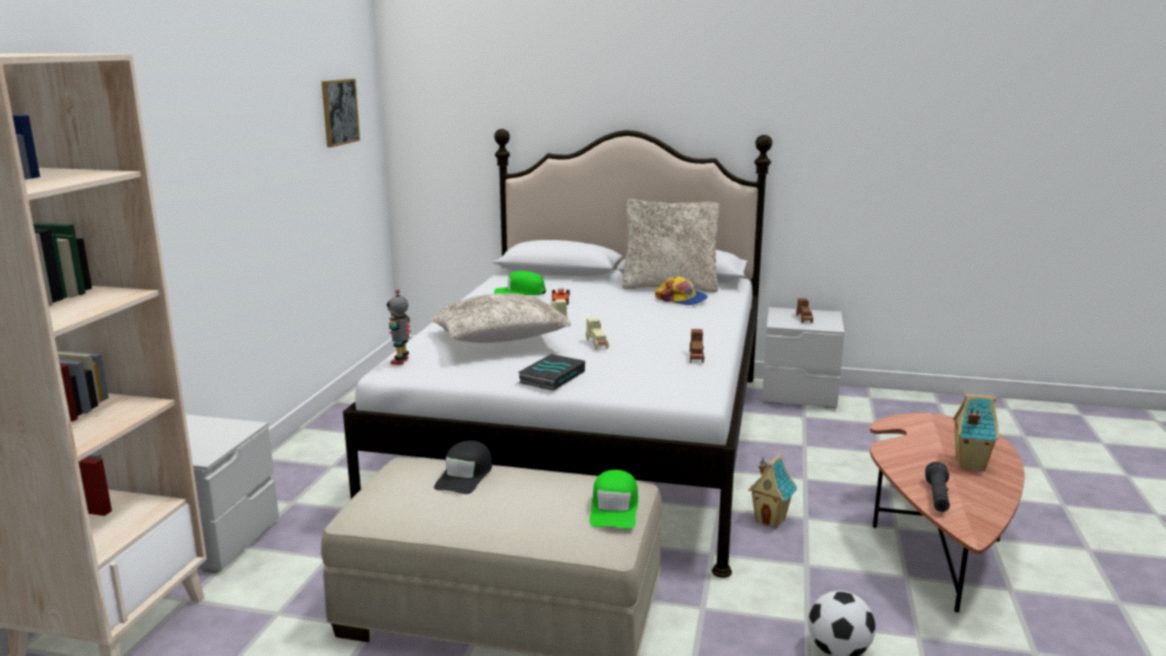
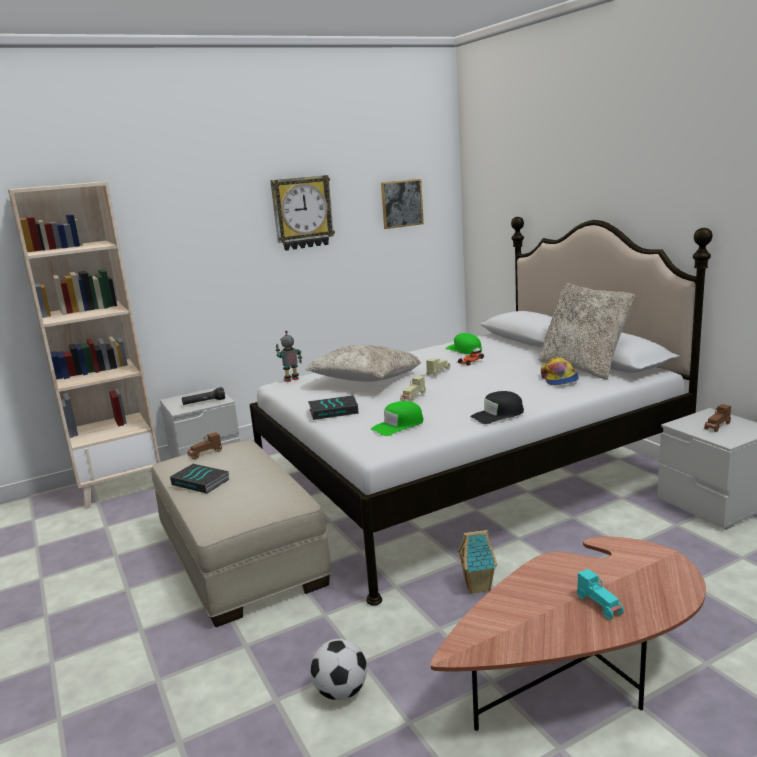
camera: 50 degrees right, 0 degrees up
black cap [434,440,492,494] -> black cap moved to [470,391,524,424]
green cap [590,470,638,529] -> green cap moved to [371,401,423,436]
brown toy car [690,329,704,363] -> brown toy car moved to [188,432,222,459]
black flashlight [925,462,950,512] -> black flashlight moved to [182,387,225,405]
toy house [953,394,999,470] -> turquoise toy car [577,569,624,620]
none -> book [170,464,229,494]
none -> wall clock [270,175,335,251]

